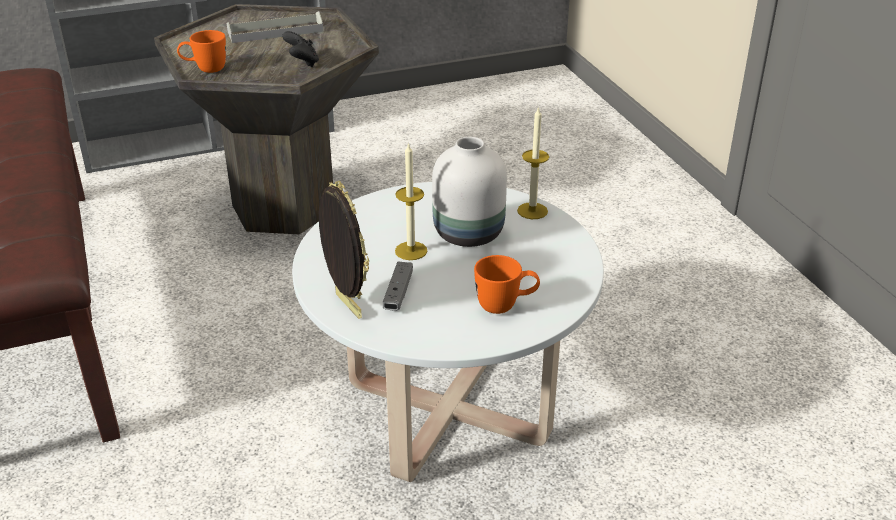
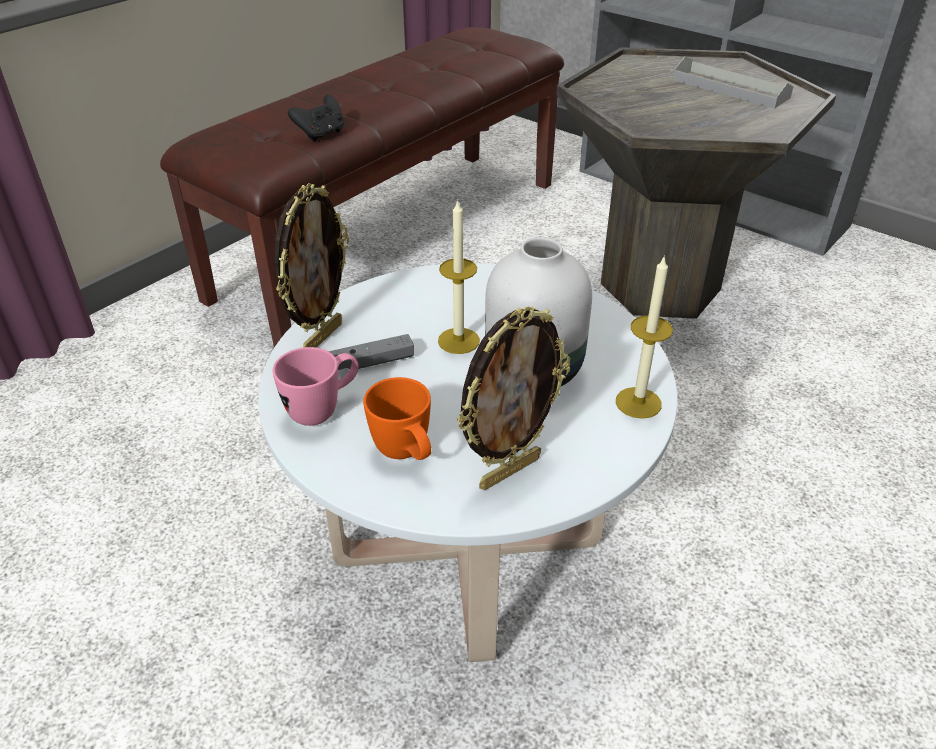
camera: 60 degrees right, 5 degrees up
orange mug [177,30,226,73] -> none
black game controller [282,31,319,67] -> black game controller moved to [288,95,344,141]
none -> pink mug [273,347,359,426]
none -> picture frame [457,306,570,490]

